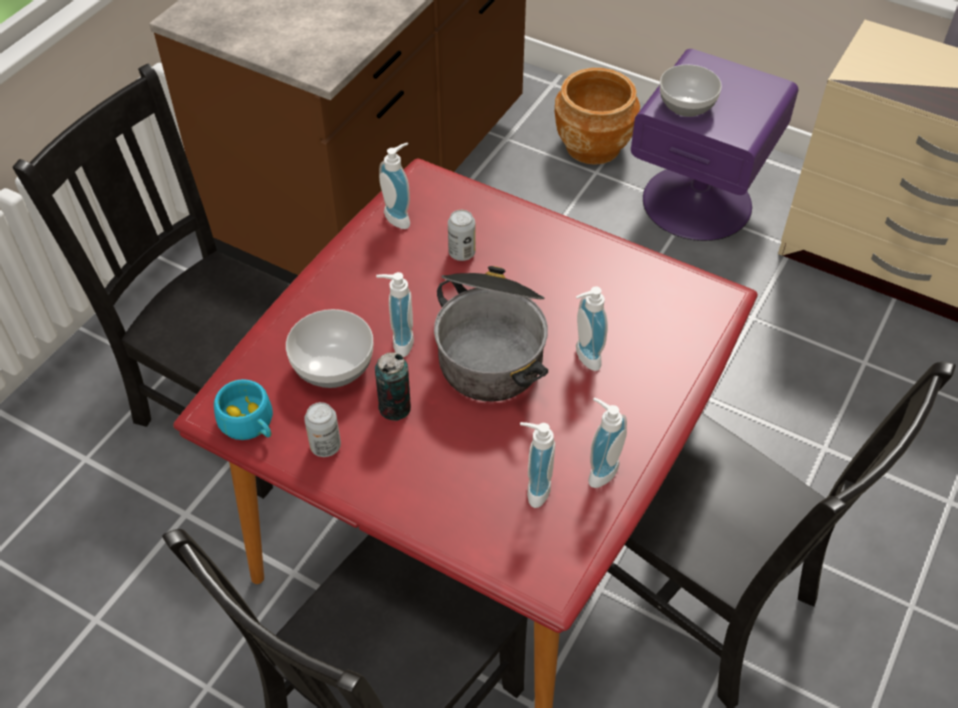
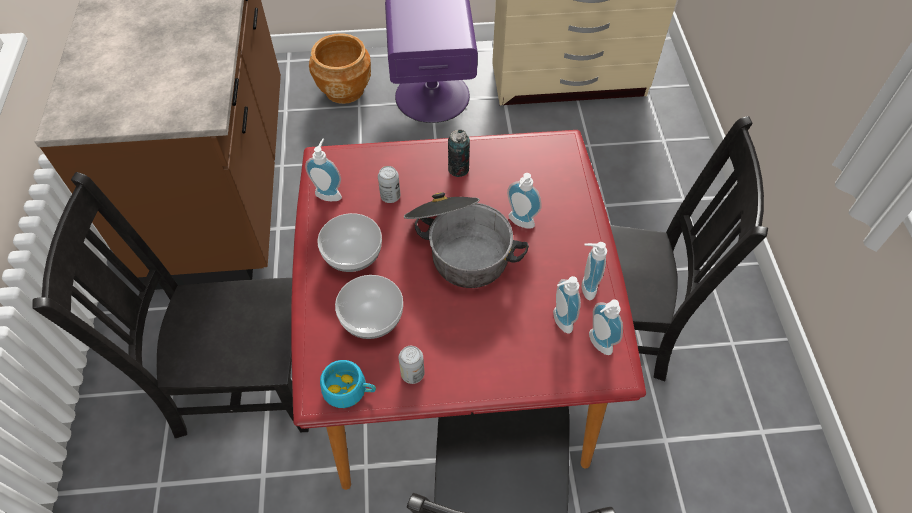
camera: 35 degrees left, 5 degrees up
can [375,352,411,421] -> can moved to [448,130,470,177]
soap dispenser [376,272,414,357] -> soap dispenser moved to [589,299,623,355]
bowl [660,64,722,117] -> bowl moved to [317,213,382,272]

